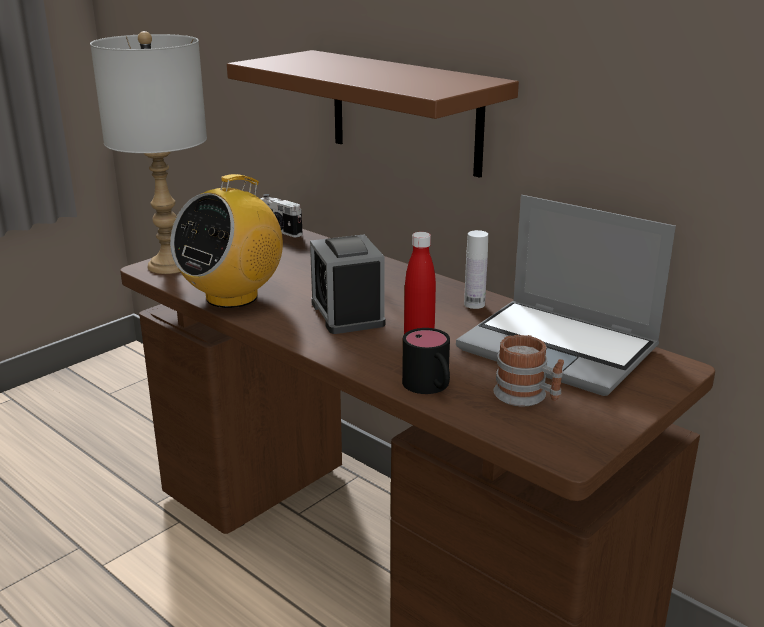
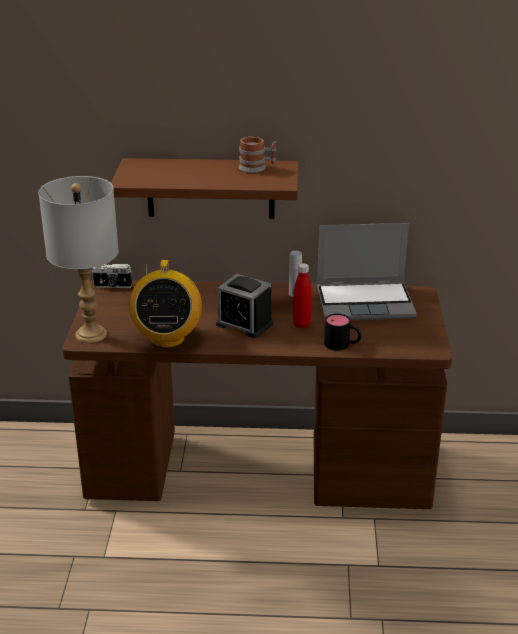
camera: 40 degrees left, 5 degrees up
mug [493,335,564,406] -> mug moved to [239,136,276,173]

